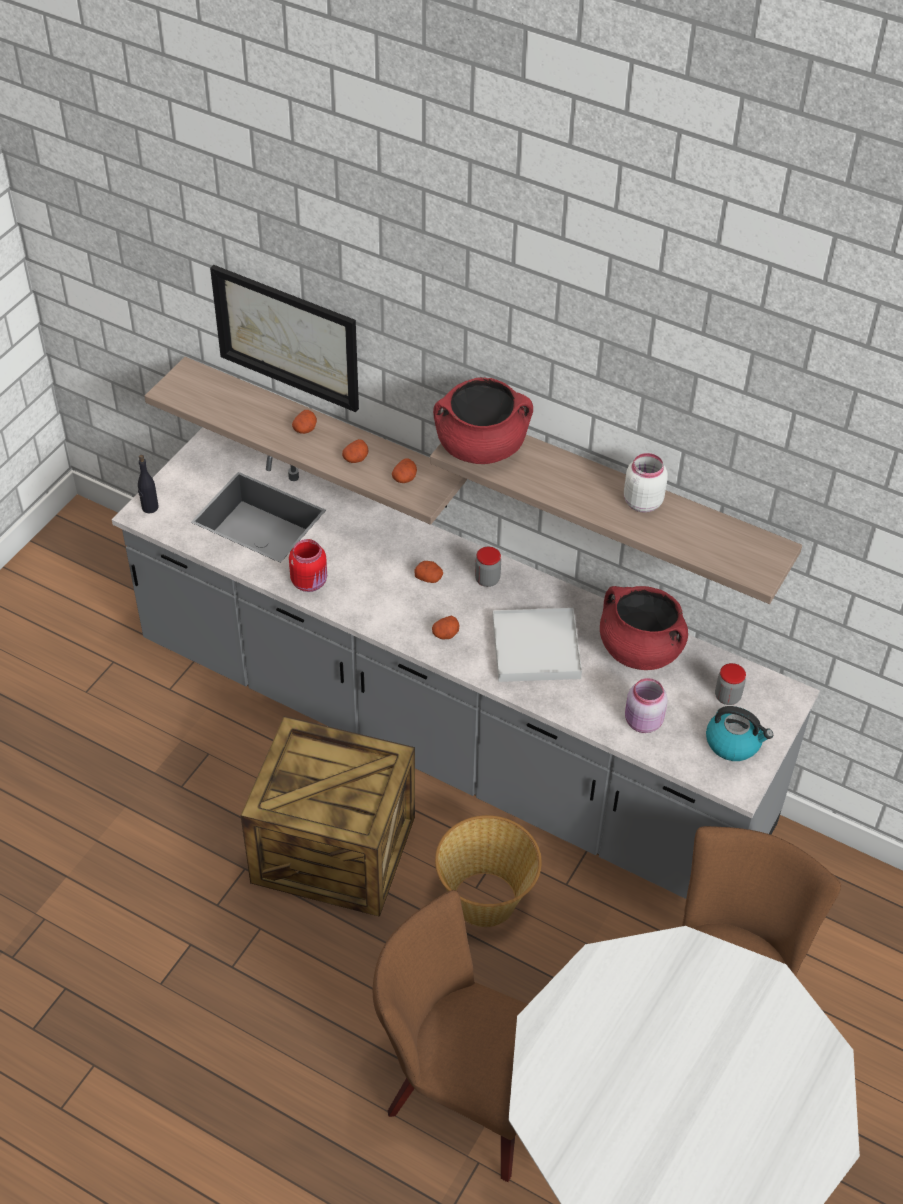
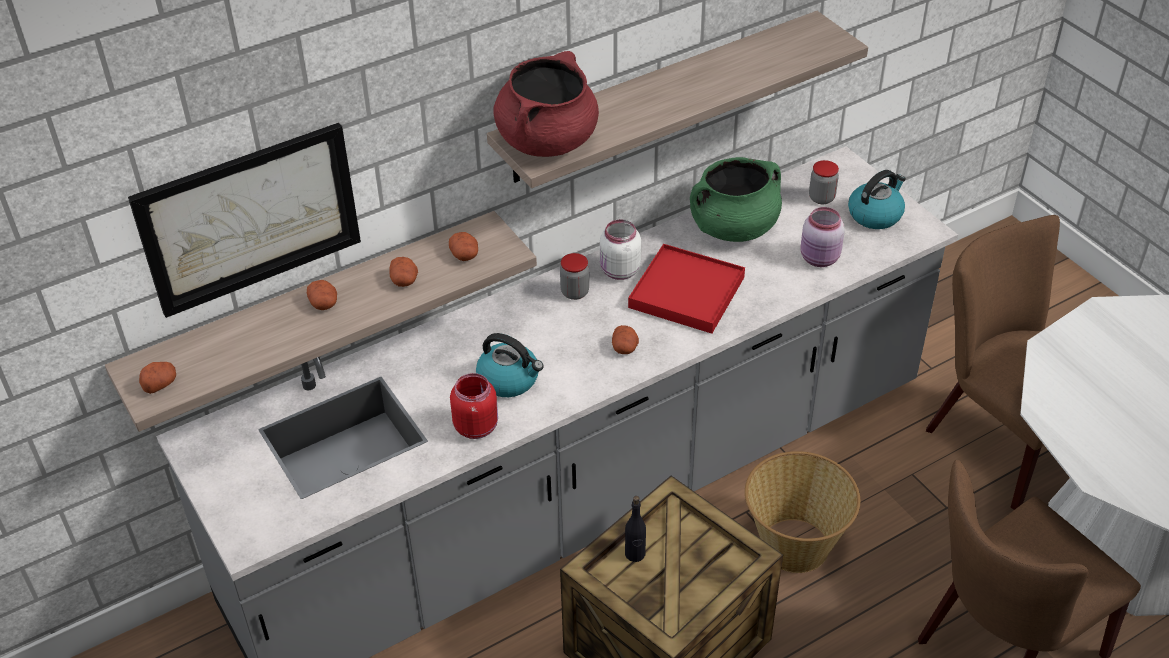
camera: 60 degrees left, 5 degrees down
black bottle [138,455,158,513] -> black bottle moved to [625,496,646,562]
potato [414,561,443,583] -> potato moved to [139,362,176,394]
white tray [492,608,582,682] -> red tray [628,244,745,334]
red cooking pot [600,586,688,670] -> green cooking pot [690,157,782,242]
white jar [624,453,668,513] -> white jar moved to [600,219,641,280]
none -> kettle [476,333,543,397]

